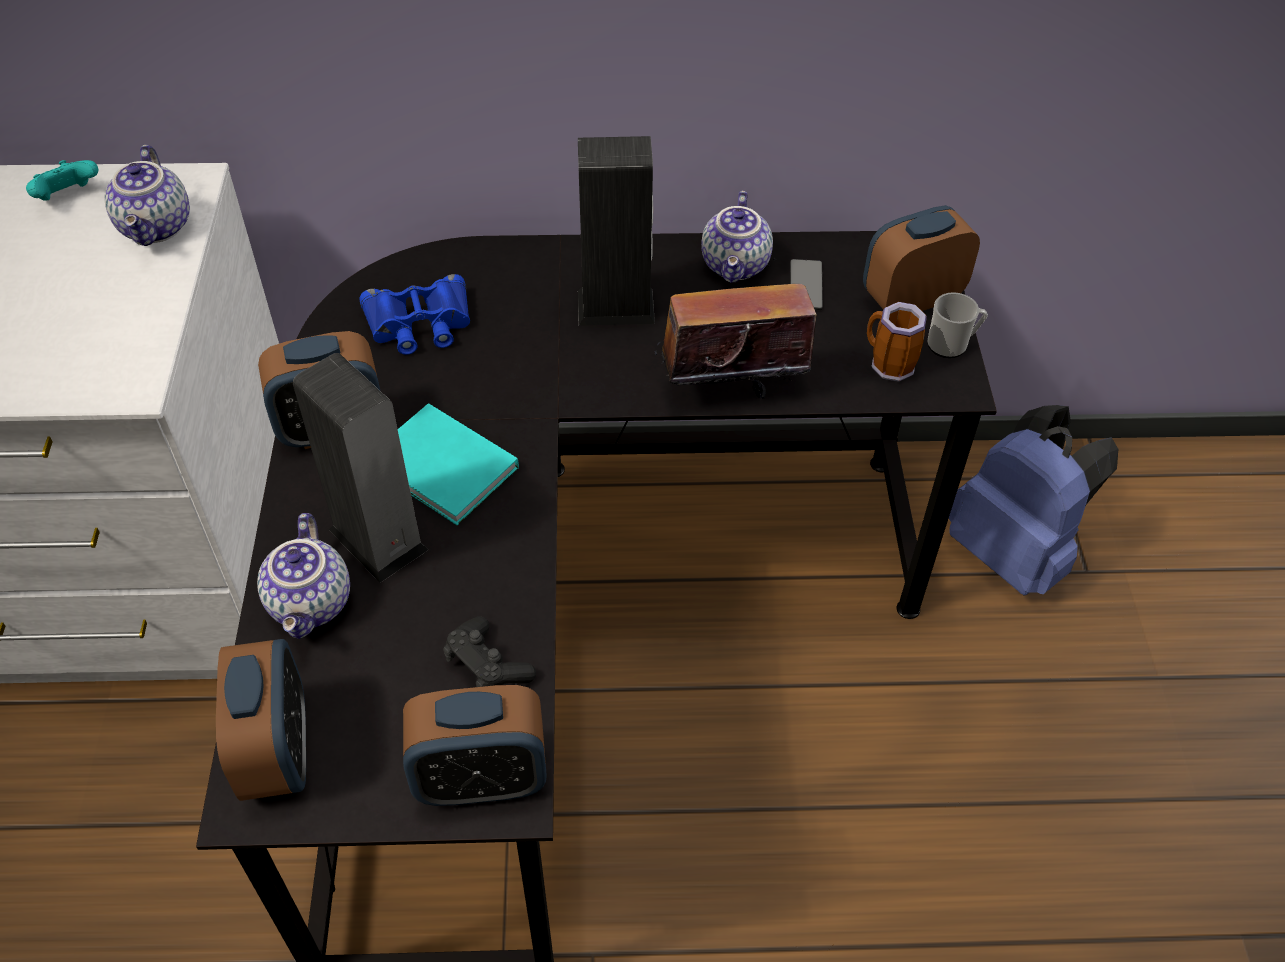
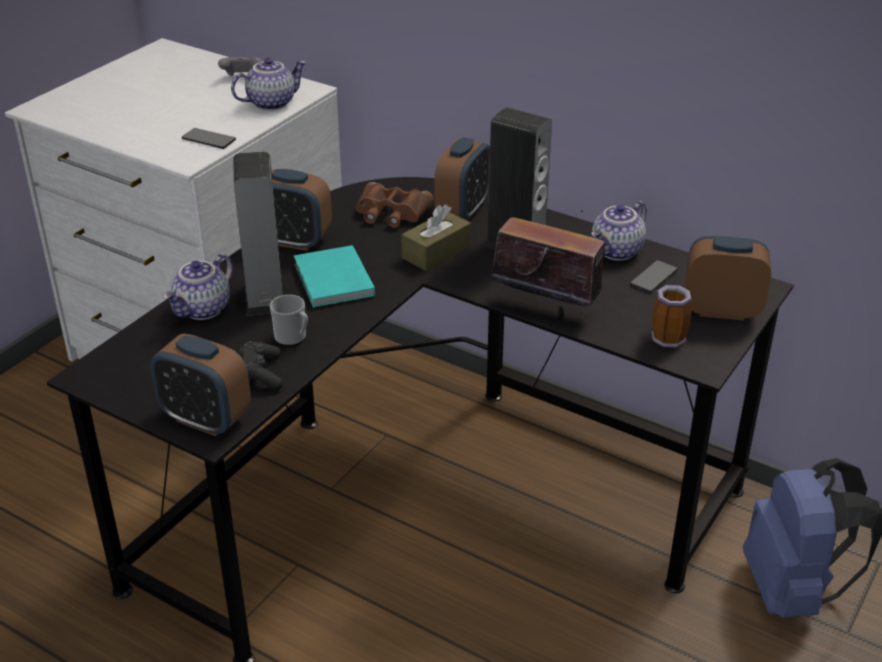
camera: 35 degrees right, 15 degrees down
turquoise game controller [26,160,98,200] -> grey game controller [218,55,262,76]
teapot [105,145,190,246] -> teapot turned 150 degrees counterclockwise [231,58,307,110]
alarm clock [216,639,306,801] -> alarm clock moved to [434,137,490,221]
blue binoculars [360,274,470,355] -> brown binoculars [355,182,434,228]
mug [927,292,988,358] -> mug moved to [270,295,308,346]
none -> phone [182,128,236,149]
none -> brown tissue box [401,204,471,271]

